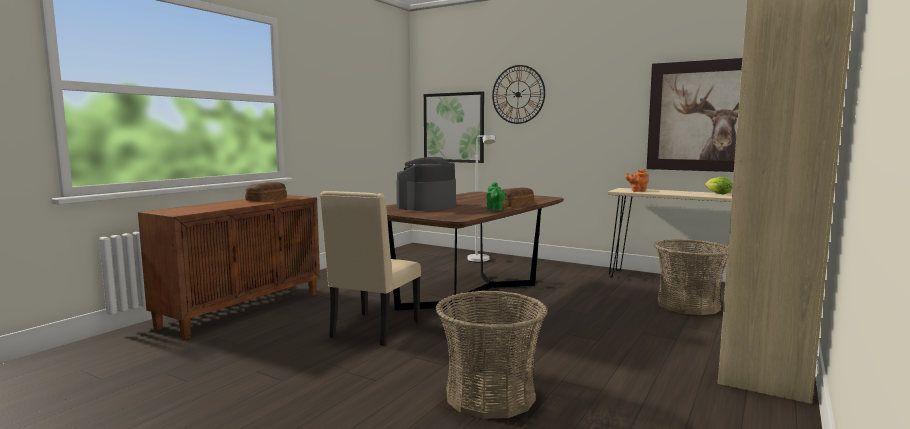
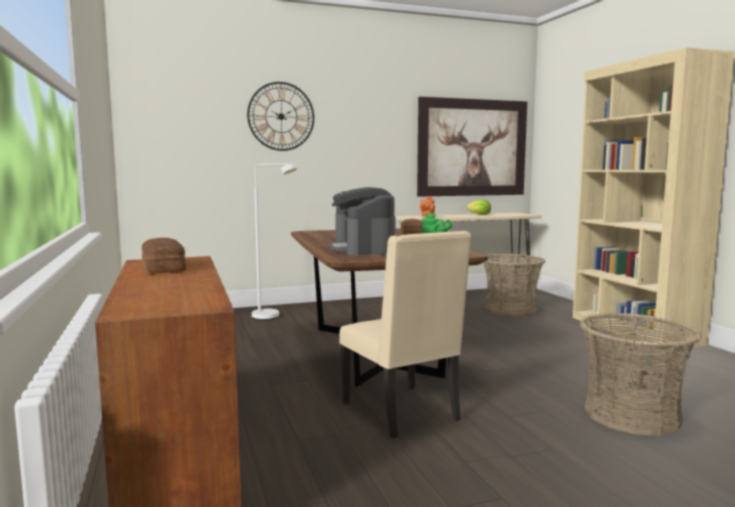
camera: 50 degrees left, 0 degrees up
picture [424,91,484,163] -> none

